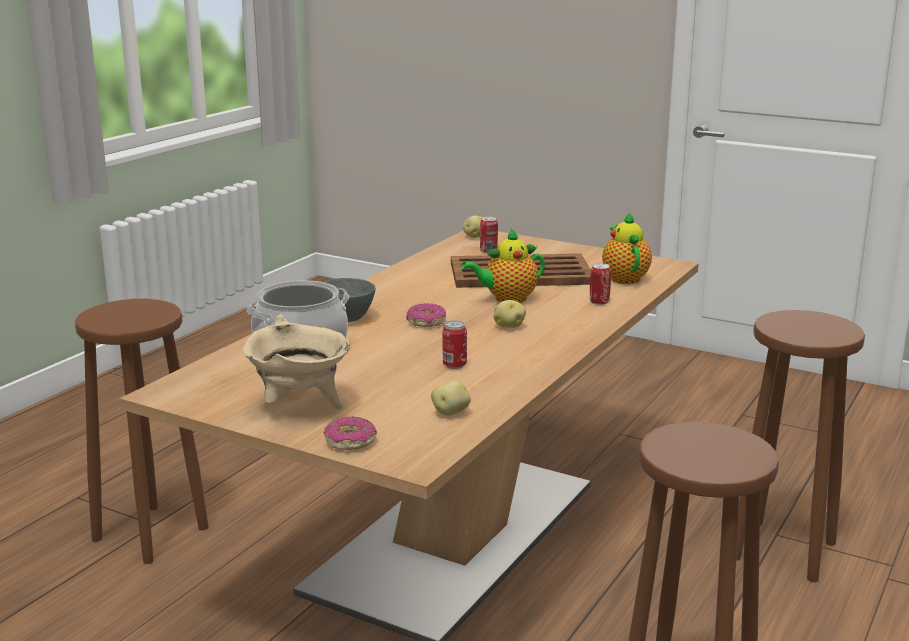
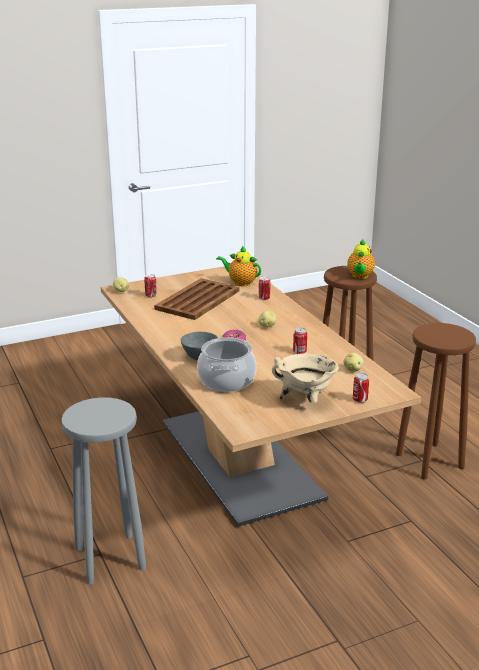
camera: 55 degrees left, 5 degrees up
brown stool [75,299,209,564] -> grey stool [61,397,146,584]
donut [323,417,377,450] -> can [353,373,369,403]
teapot [461,229,545,303] -> teapot moved to [347,239,375,279]

